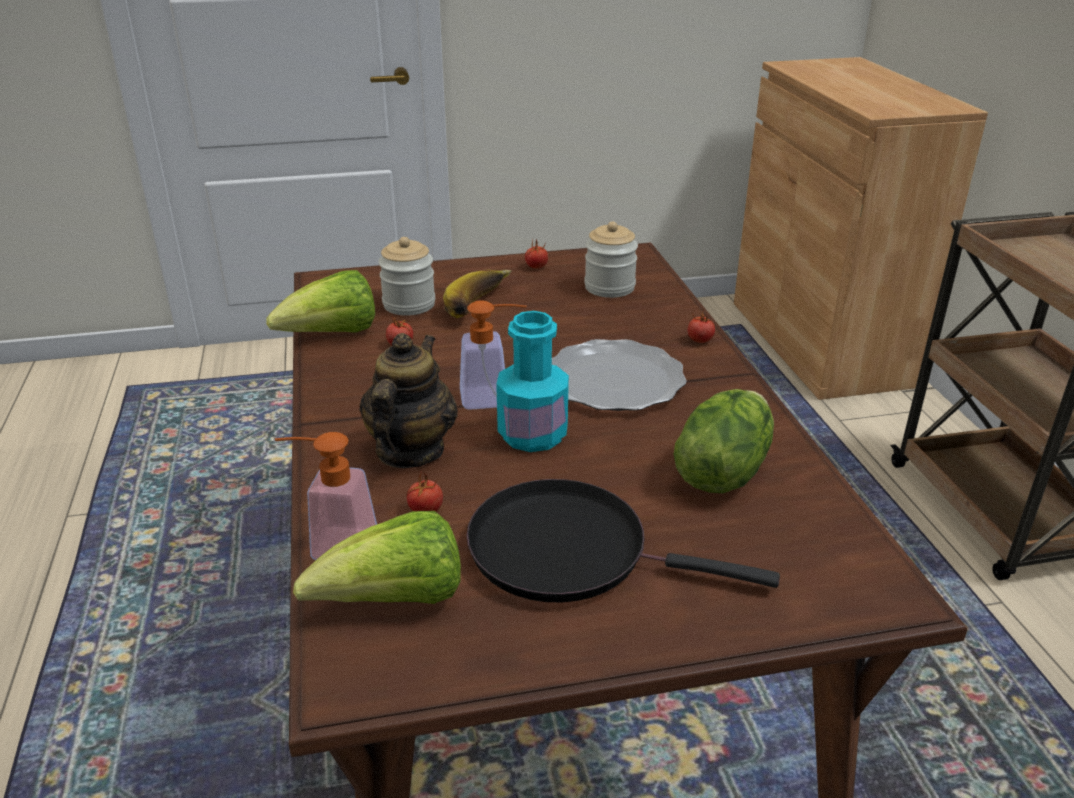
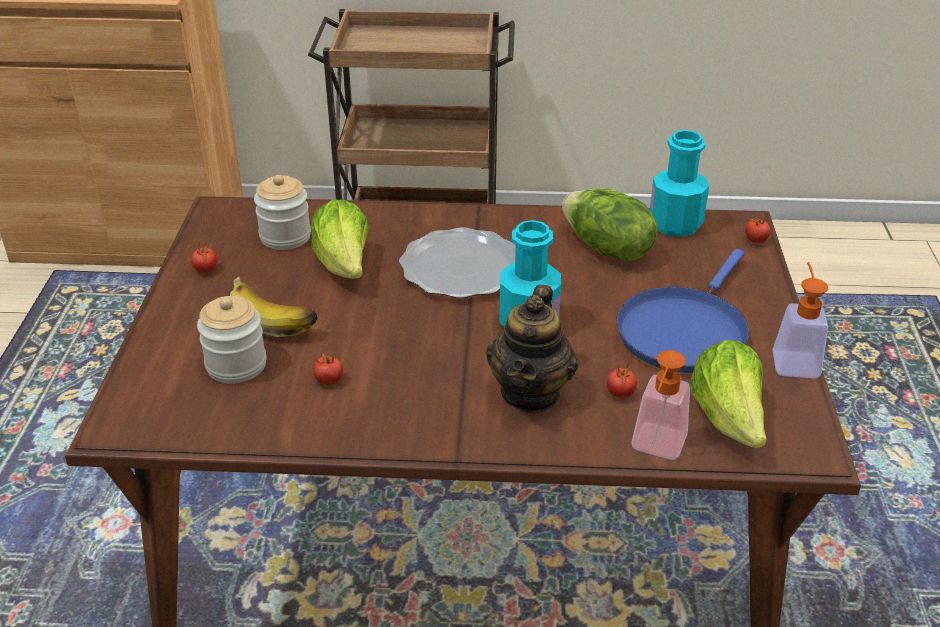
camera: 75 degrees left, 5 degrees up
lettuce [266,270,375,333] -> lettuce moved to [311,199,369,279]
teapot [359,333,458,468] -> teapot turned 105 degrees counterclockwise [486,284,578,413]
soap dispenser [460,300,527,410] -> soap dispenser moved to [772,262,828,378]
black frying pan [466,479,780,602] -> blue frying pan [616,249,749,373]
tomato [688,312,715,343] -> tomato moved to [745,215,771,243]
none -> turquoise bottle [650,130,709,237]

